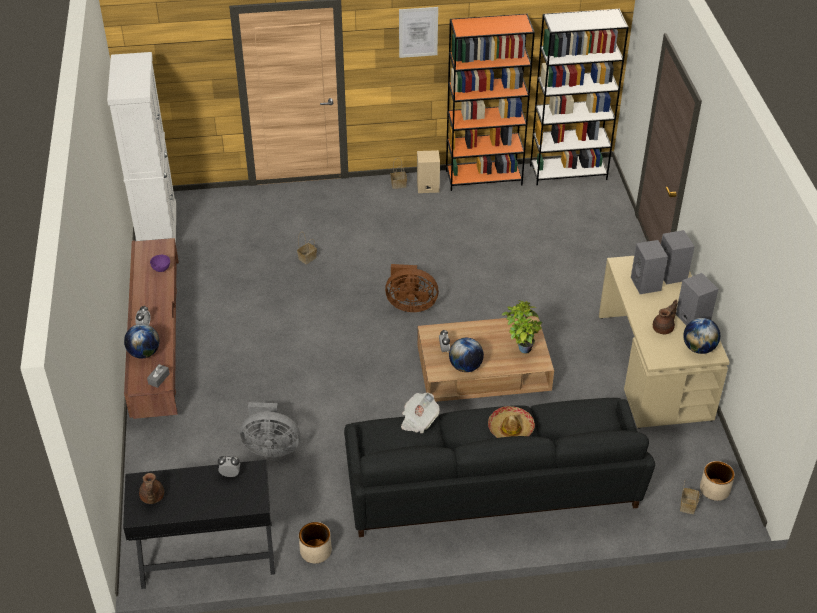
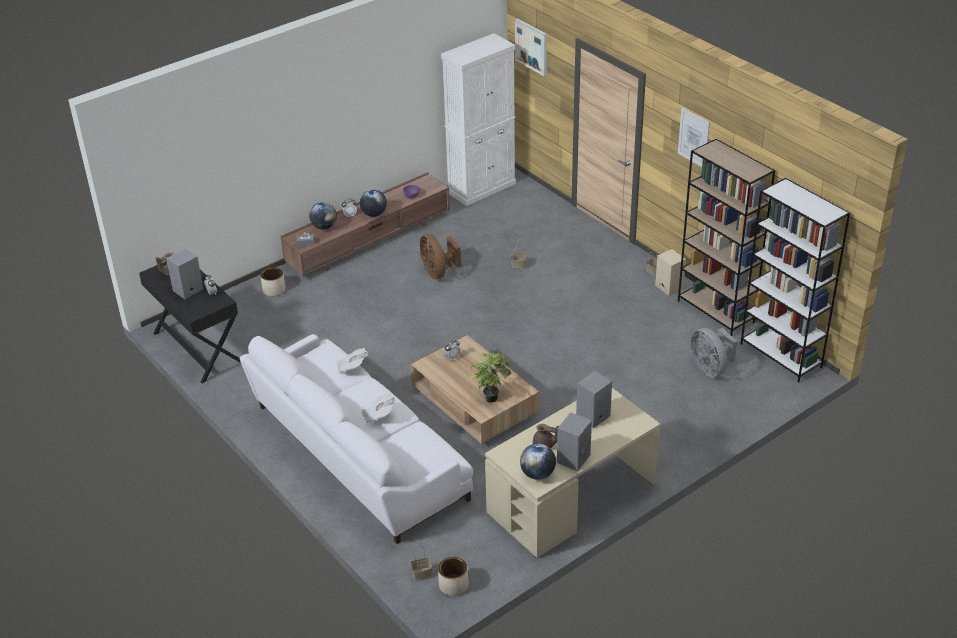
camera: 60 degrees right, 5 degrees down
grey fan [240,402,300,457] -> grey fan moved to [691,328,737,377]
beige planter [299,522,332,563] -> beige planter moved to [260,267,286,296]
black sofa [344,398,655,537] -> white sofa [240,334,473,544]
brown fan [385,264,439,312] -> brown fan moved to [420,234,461,279]
orange bookcase [446,14,535,191] -> beige bookcase [678,139,775,336]
globe [449,338,484,372] -> globe moved to [360,190,387,217]
hat [488,406,535,438] -> newspaper [361,394,396,423]
grey speaker [661,230,695,284] -> grey speaker moved to [166,248,203,299]
none -> picture [515,18,547,76]

